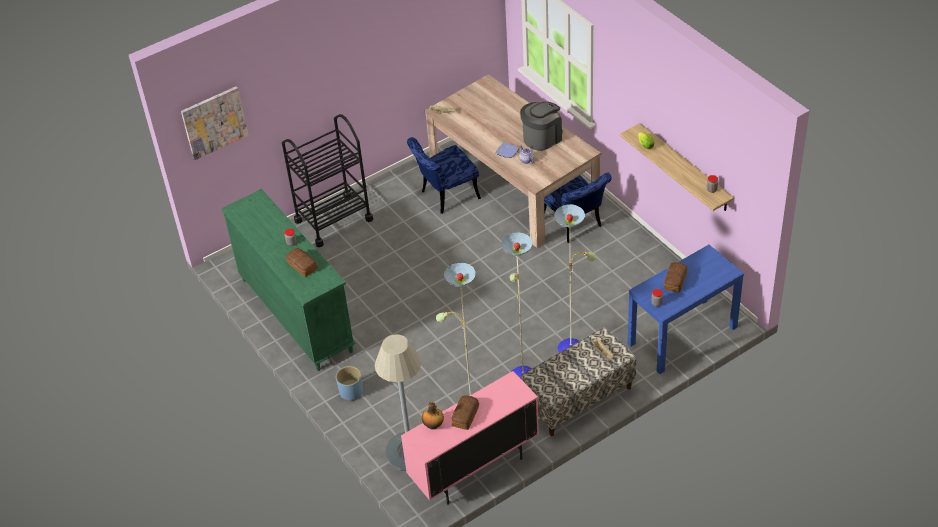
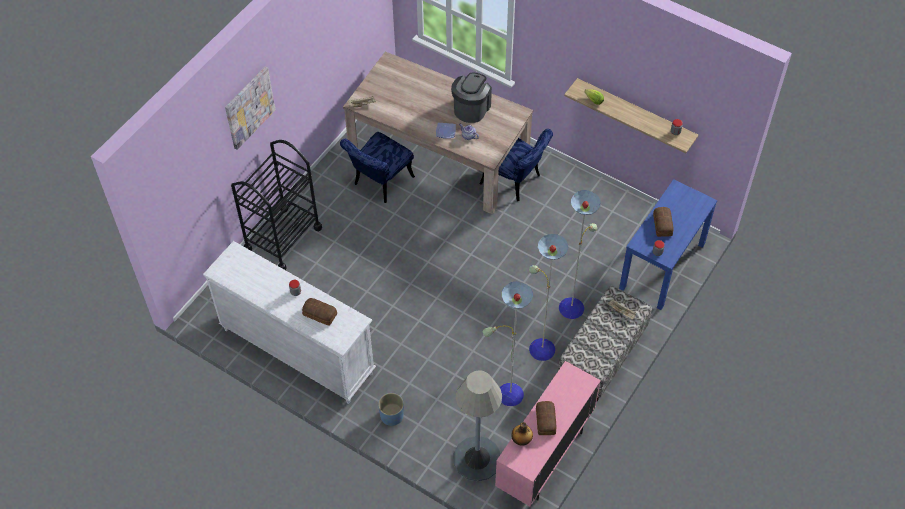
camera: 25 degrees left, 10 degrees up
picture [181,86,248,160] -> picture moved to [225,67,276,150]
green dresser [221,189,356,371] -> white dresser [203,241,376,404]

